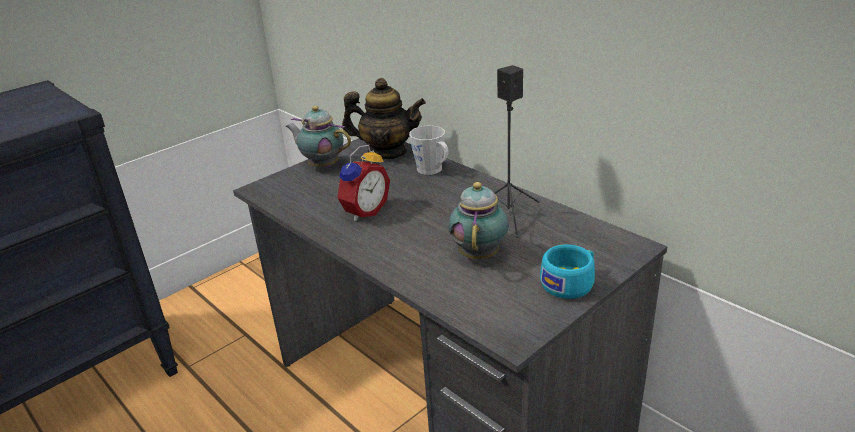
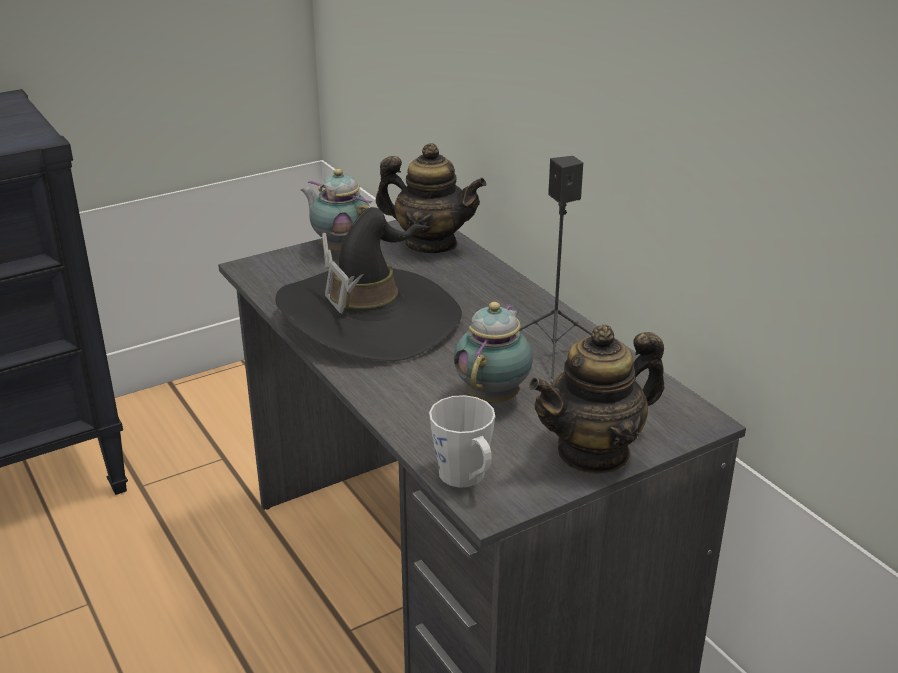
camera: 10 degrees right, 0 degrees up
alarm clock [336,145,390,221] -> black hat [275,207,462,361]
grey mug [409,126,448,175] -> grey mug moved to [429,395,495,488]
turquoise cup [540,244,595,299] -> teapot [529,324,664,475]

